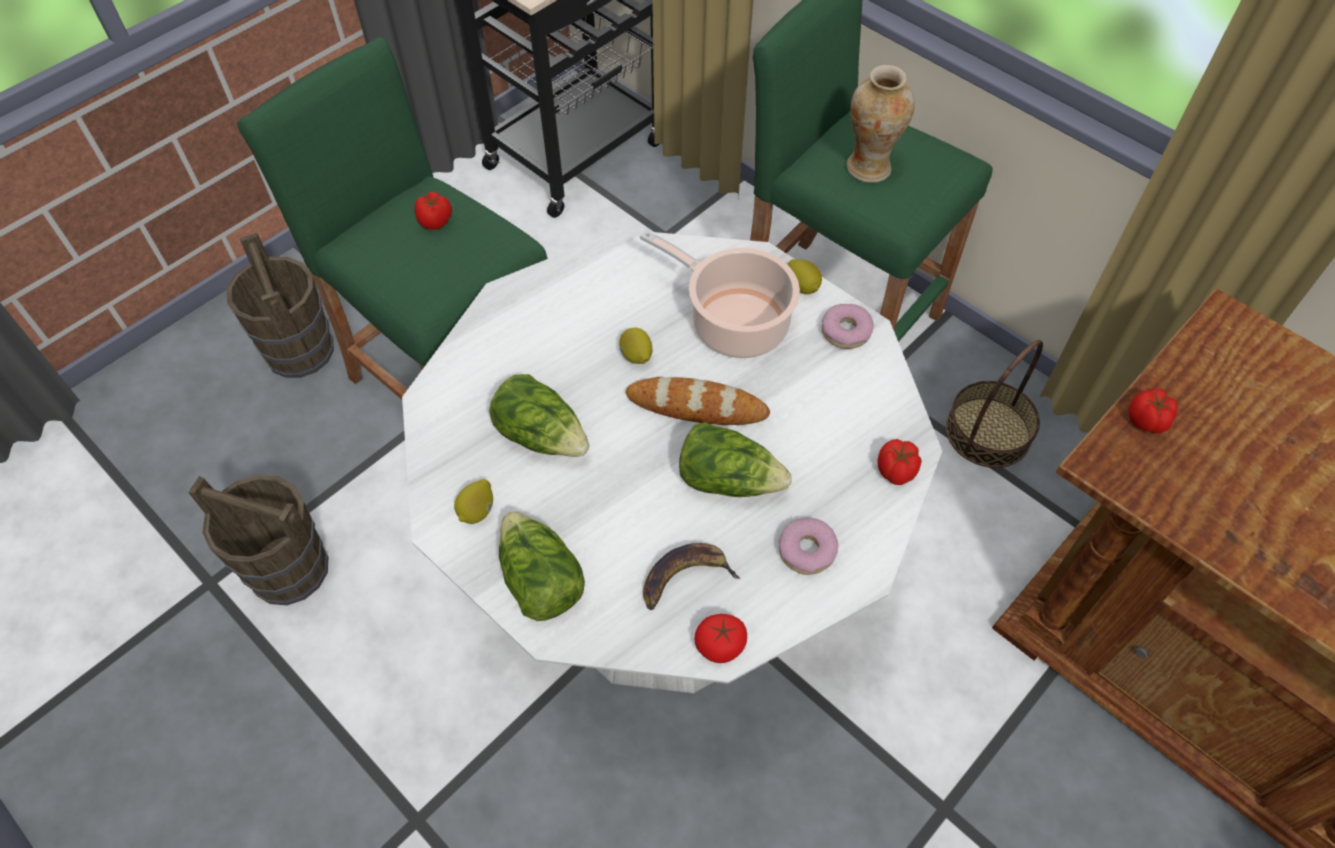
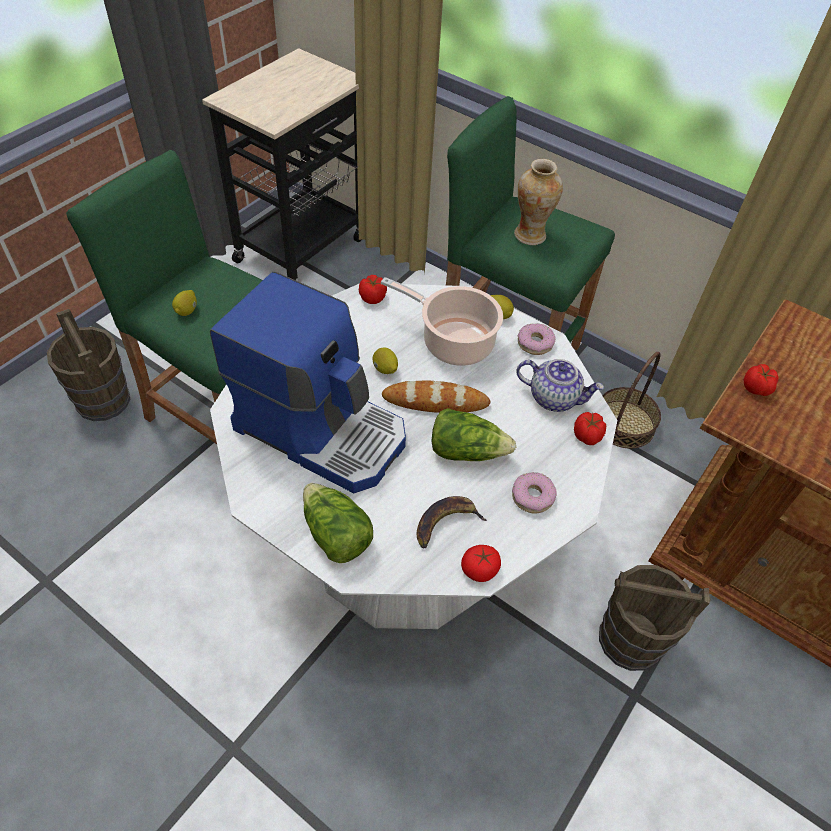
camera: 10 degrees left, 5 degrees down
brown bucket [188,475,328,605] -> brown bucket moved to [599,565,710,671]
tomato [414,192,452,230] -> tomato moved to [359,275,387,304]
lemon [454,479,493,524] -> lemon moved to [172,290,197,316]
lettuce [489,374,589,457] -> coffee machine [210,272,406,493]
none -> teapot [516,359,604,412]

